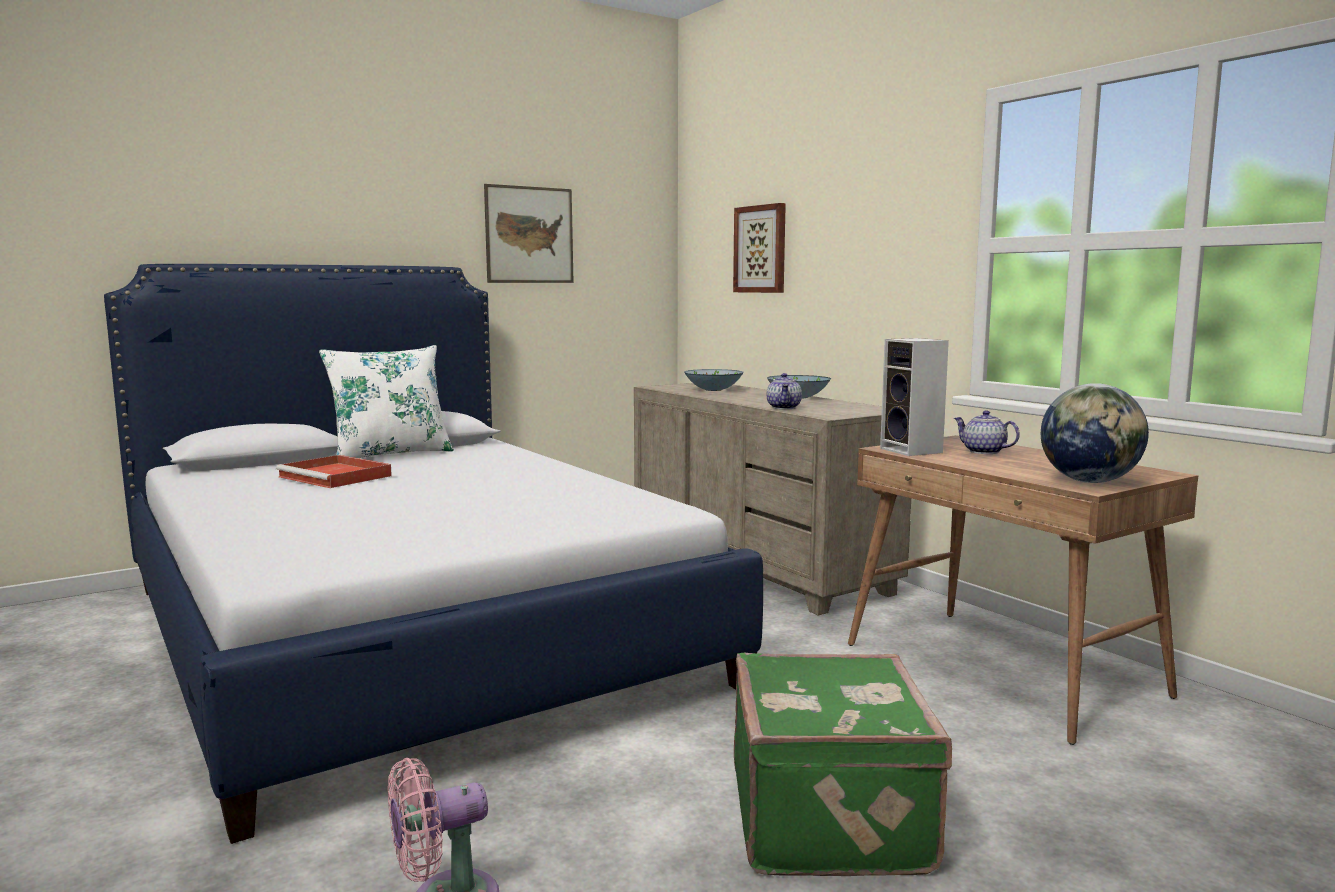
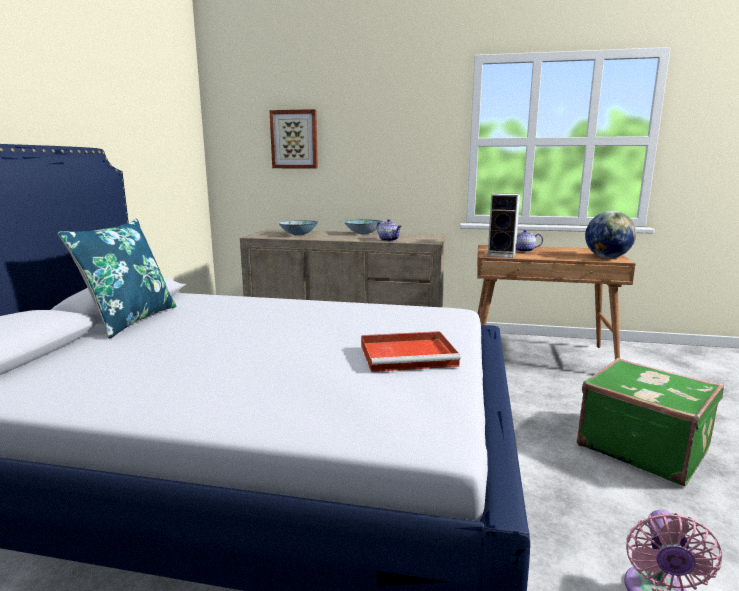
camera: 45 degrees left, 5 degrees up
red tray [276,455,392,488] -> red tray moved to [361,331,461,372]
white pillow [319,345,454,458] -> blue pillow [58,219,177,339]
picture [484,184,574,283] -> none

